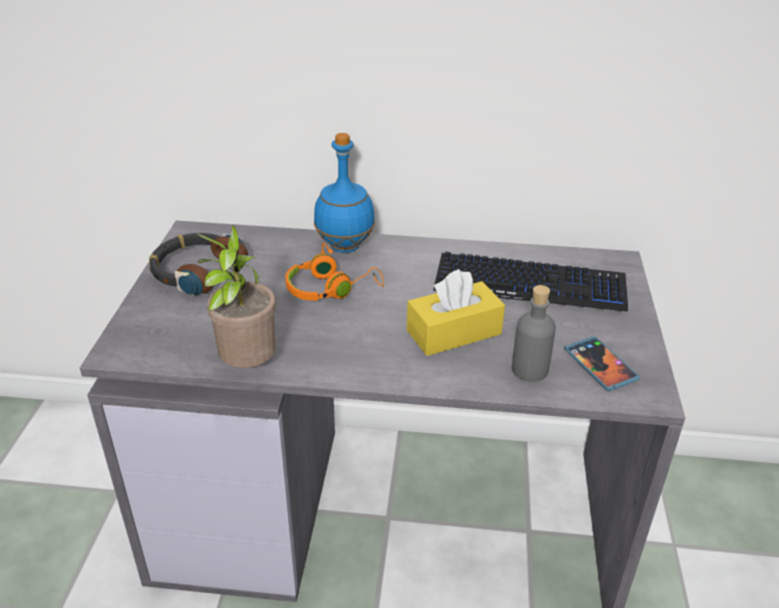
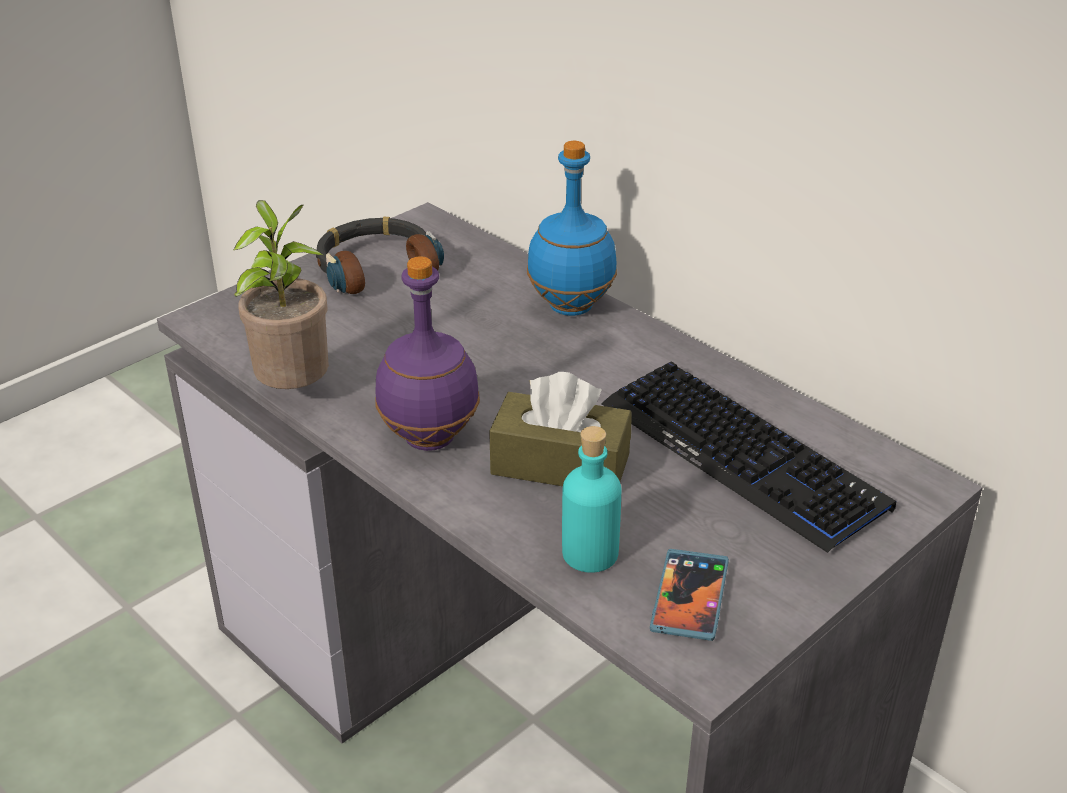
camera: 40 degrees right, 0 degrees up
orange headphones [285,243,384,301] -> none
yellow tissue box [407,269,505,356] -> brown tissue box [489,372,632,486]
grey bottle [512,285,556,382] -> turquoise bottle [562,426,621,573]
none -> purple bottle [375,256,480,451]

